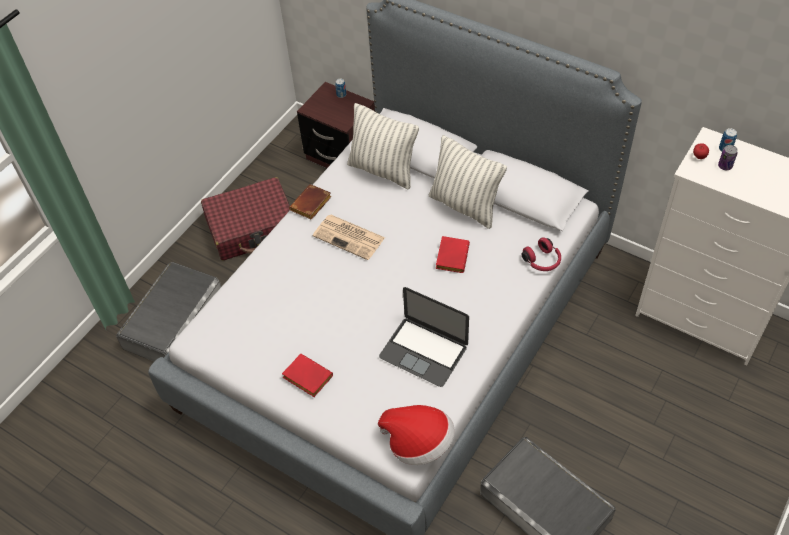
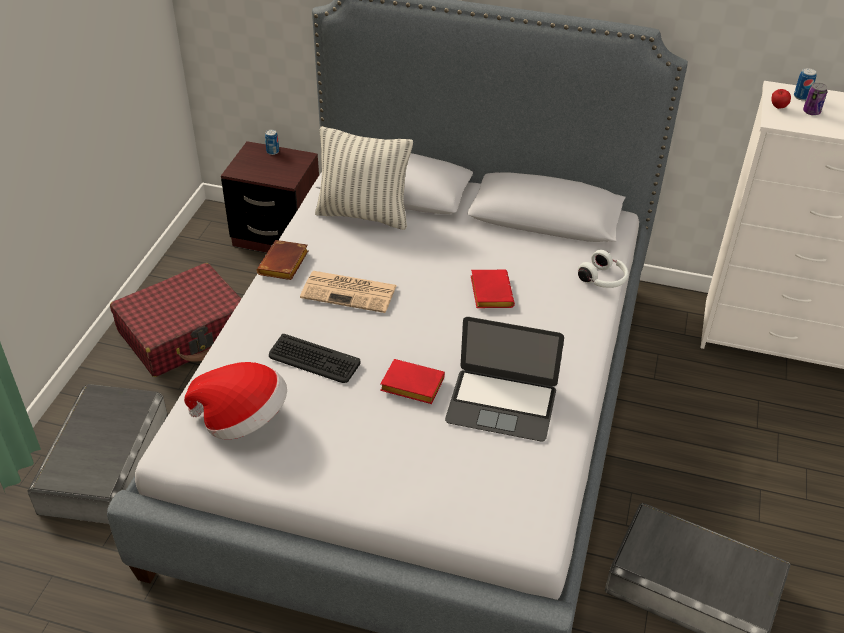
camera: 20 degrees left, 10 degrees down
red book [282,354,333,397] -> red book moved to [380,359,445,404]
hat [378,405,455,465] -> hat moved to [184,362,287,439]
pillow [429,135,507,229] -> none
red headphones [522,237,561,271] -> white headphones [578,250,629,288]
none -> keyboard [269,334,360,383]

